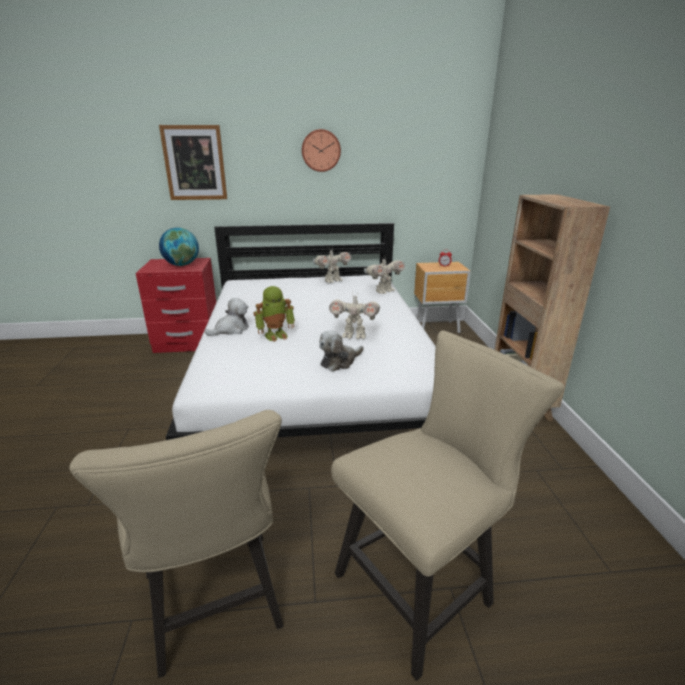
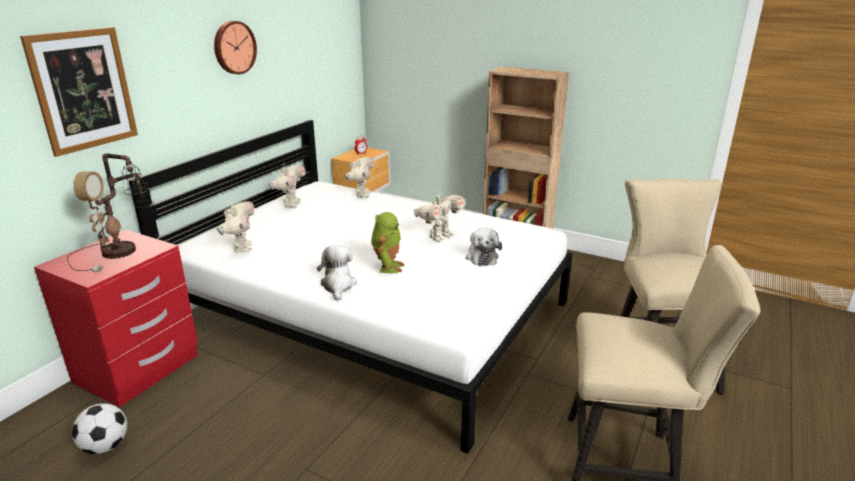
camera: 55 degrees left, 0 degrees up
globe [159,228,199,266] -> table lamp [67,153,154,272]
none -> football [72,403,127,454]
none -> toy robot [216,201,255,253]

